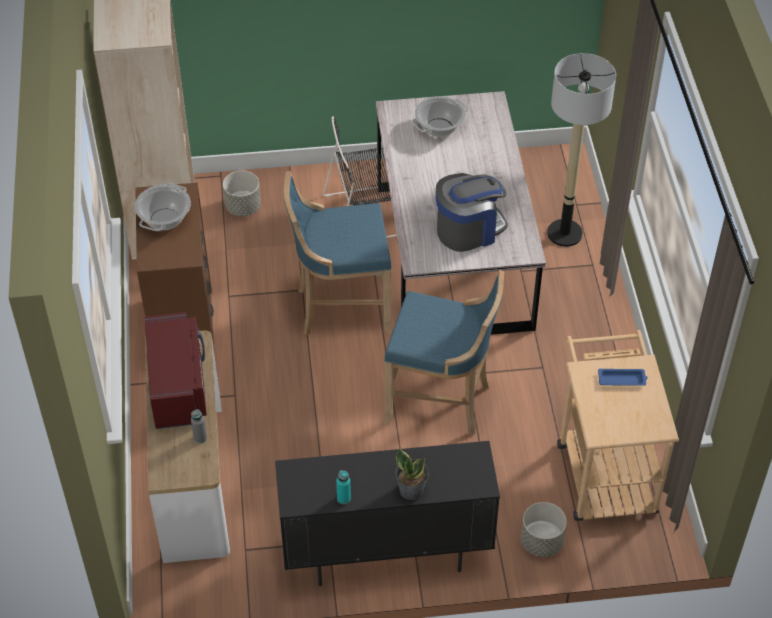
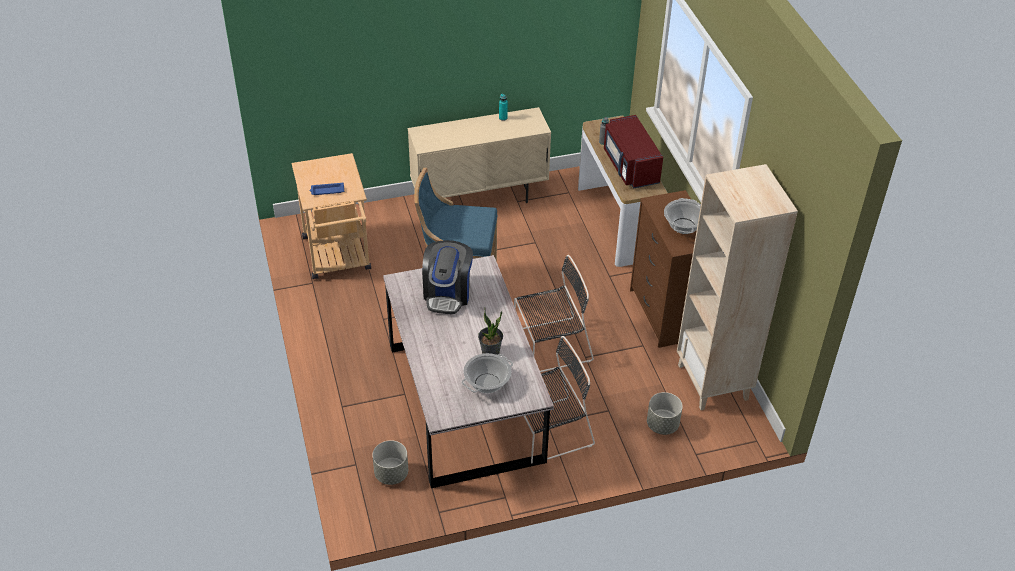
camera: 170 degrees right, 5 degrees down
black cabinet [275,441,500,586] -> beige cabinet [407,107,551,203]
blue stool [284,171,392,336] -> black chair [514,255,594,372]
potted plant [395,449,429,500] -> potted plant moved to [478,307,503,355]
coffee machine [436,173,508,252] -> coffee machine turned 45 degrees counterclockwise [422,240,473,314]
grey planter [521,502,567,557] -> grey planter moved to [372,440,408,485]
floor lamp [547,53,616,247] -> none

